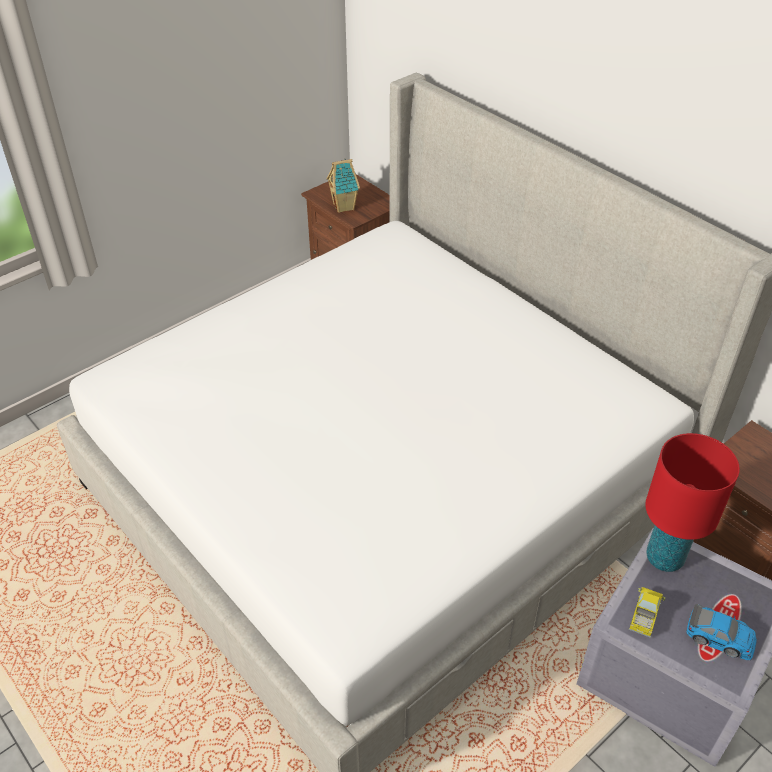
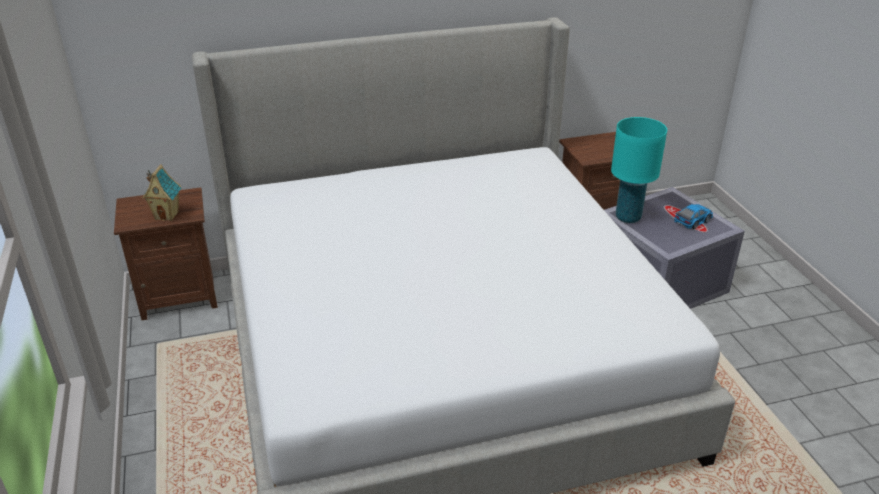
camera: 65 degrees left, 10 degrees down
toy truck [629,587,665,637] -> none
red table lamp [645,433,740,572] -> turquoise table lamp [611,117,667,223]

